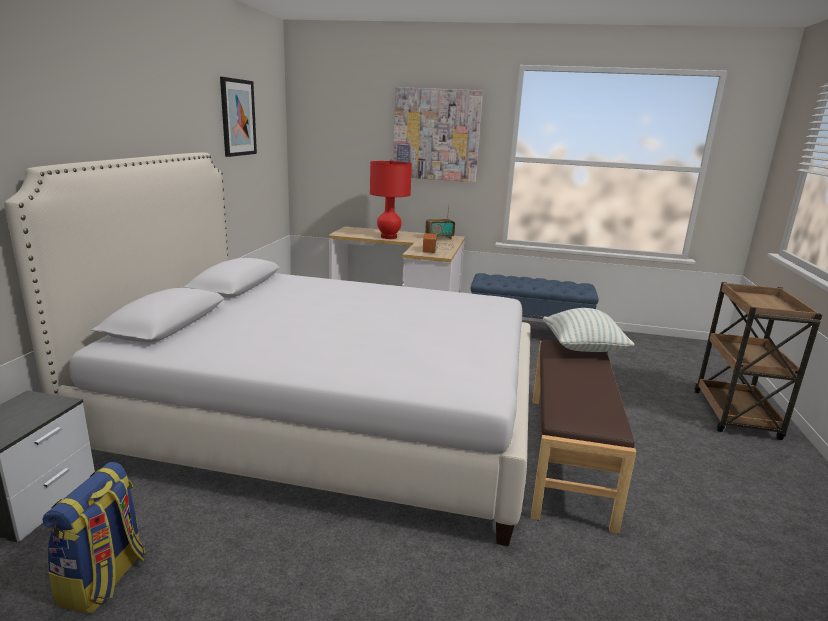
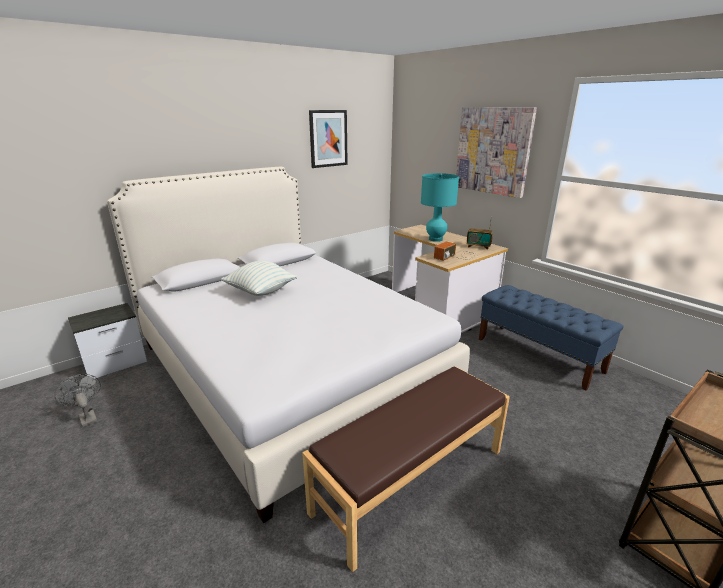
camera: 40 degrees right, 5 degrees up
backpack [42,462,146,613] -> grey fan [54,374,101,427]
red table lamp [370,160,412,239] -> turquoise table lamp [421,173,459,242]
pillow [543,308,635,352] -> pillow moved to [221,261,298,296]

